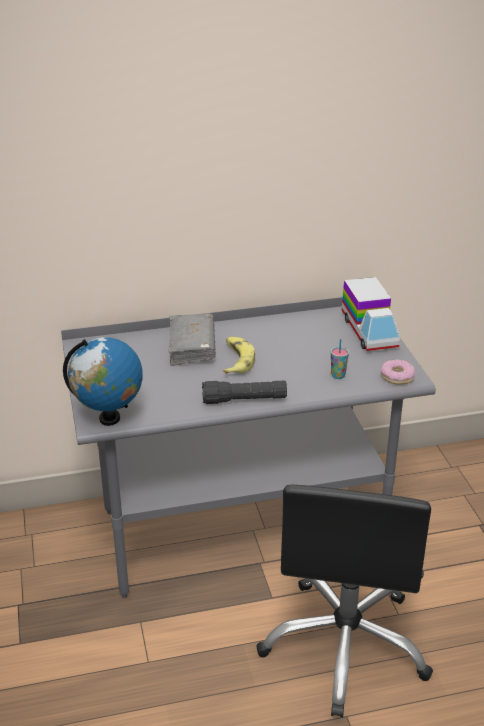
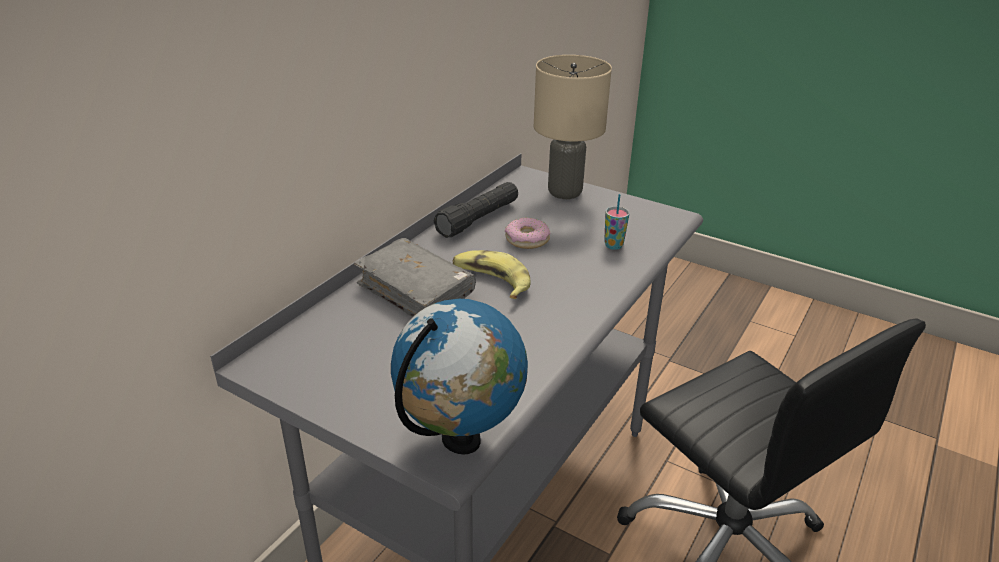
camera: 45 degrees left, 0 degrees up
black flashlight [202,381,287,404] -> black flashlight moved to [434,182,518,238]
toy truck [342,277,400,351] -> beige table lamp [534,55,612,199]
donut [381,360,415,385] -> donut moved to [505,217,550,249]

